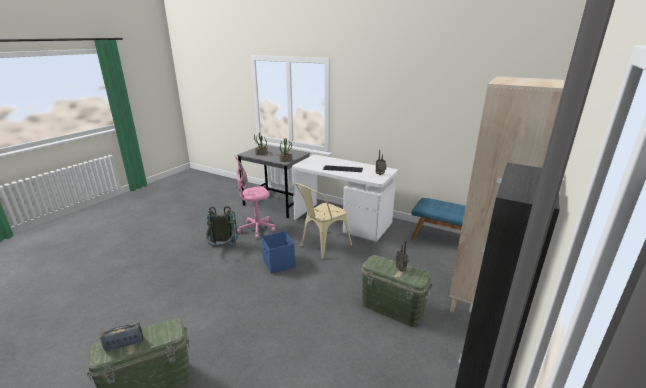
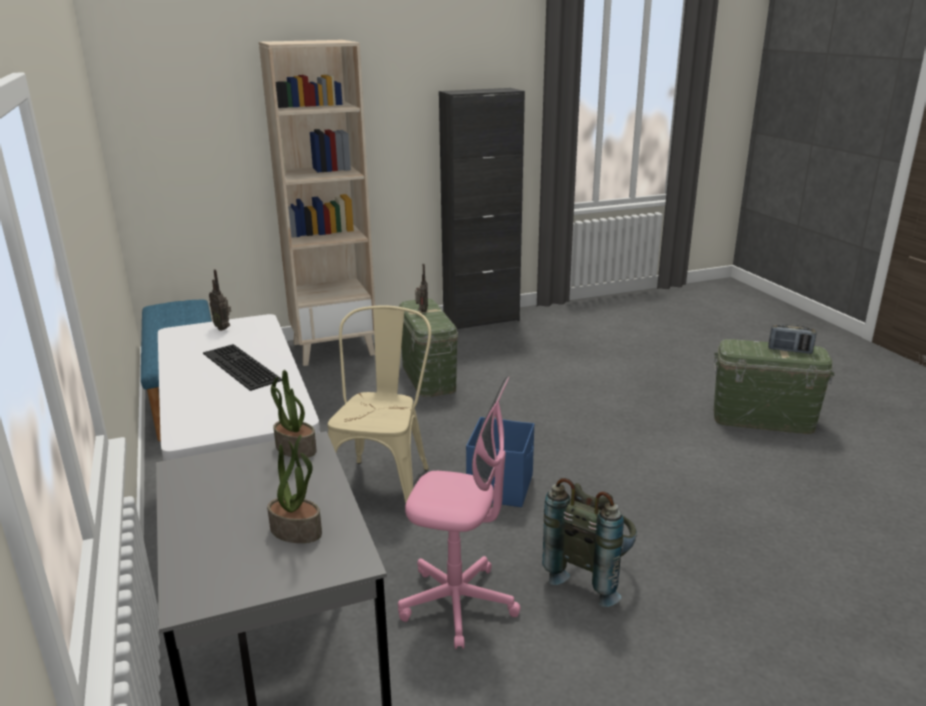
camera: 140 degrees left, 0 degrees up
beige chair [295,183,352,259] -> beige chair turned 75 degrees counterclockwise [328,305,431,503]

